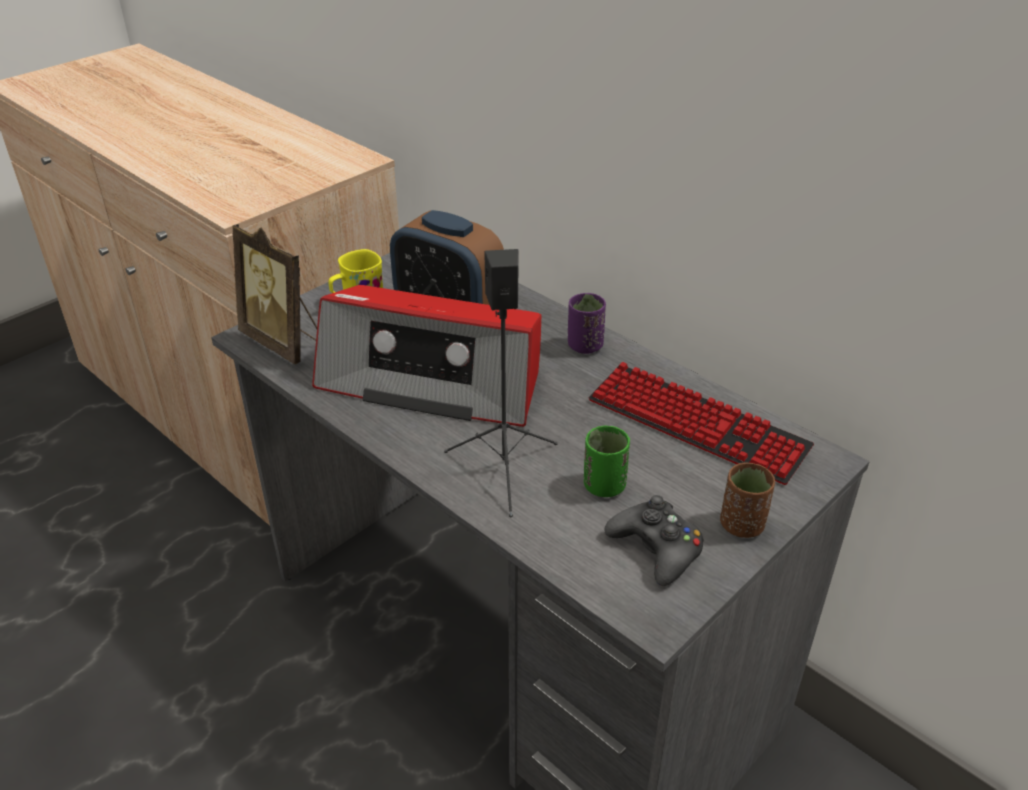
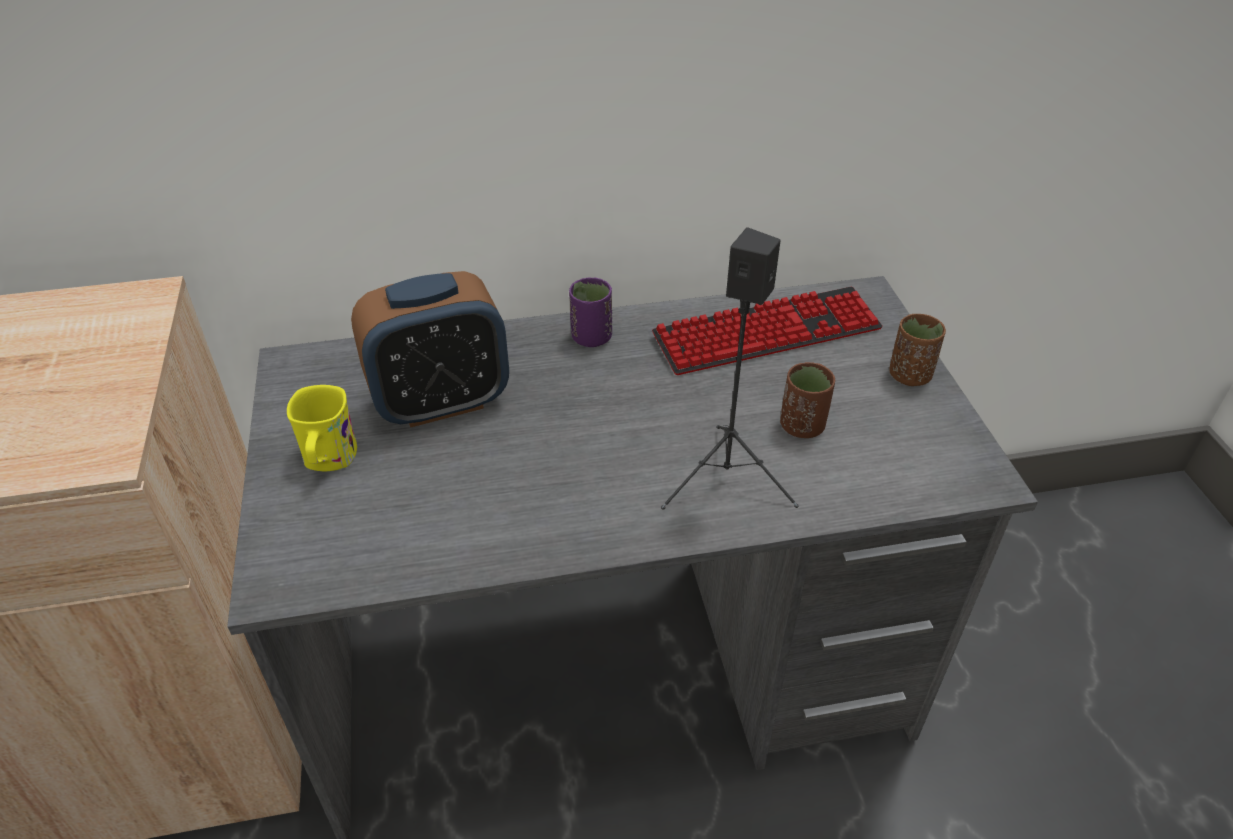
camera: 55 degrees left, 5 degrees up
picture frame [233,224,317,364] -> none
radio [312,285,541,427] -> none
green cup [584,426,630,497] -> brown cup [780,362,835,438]
black game controller [604,495,704,586] -> none

